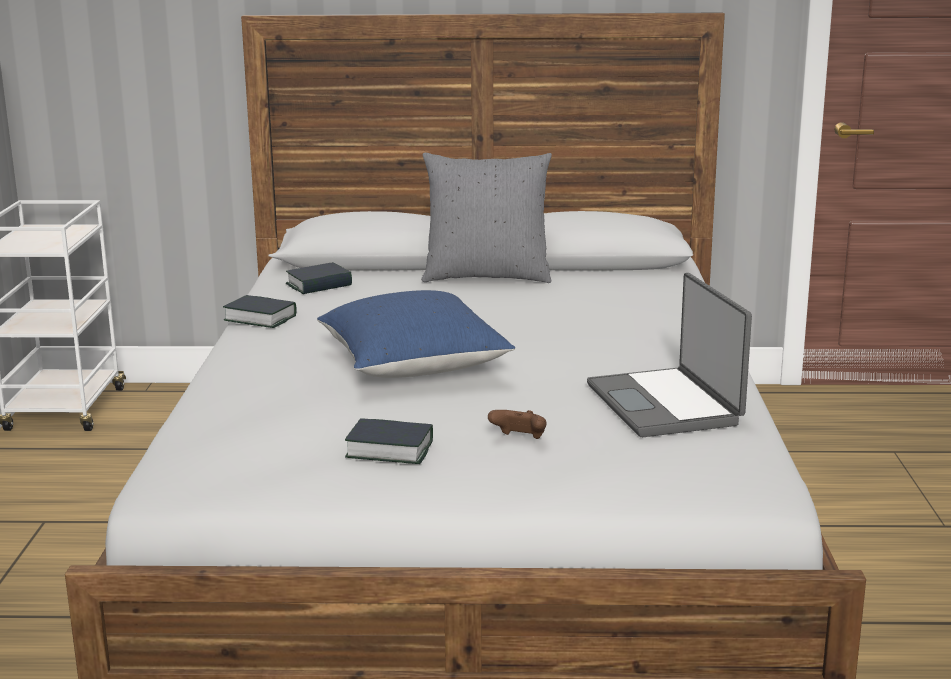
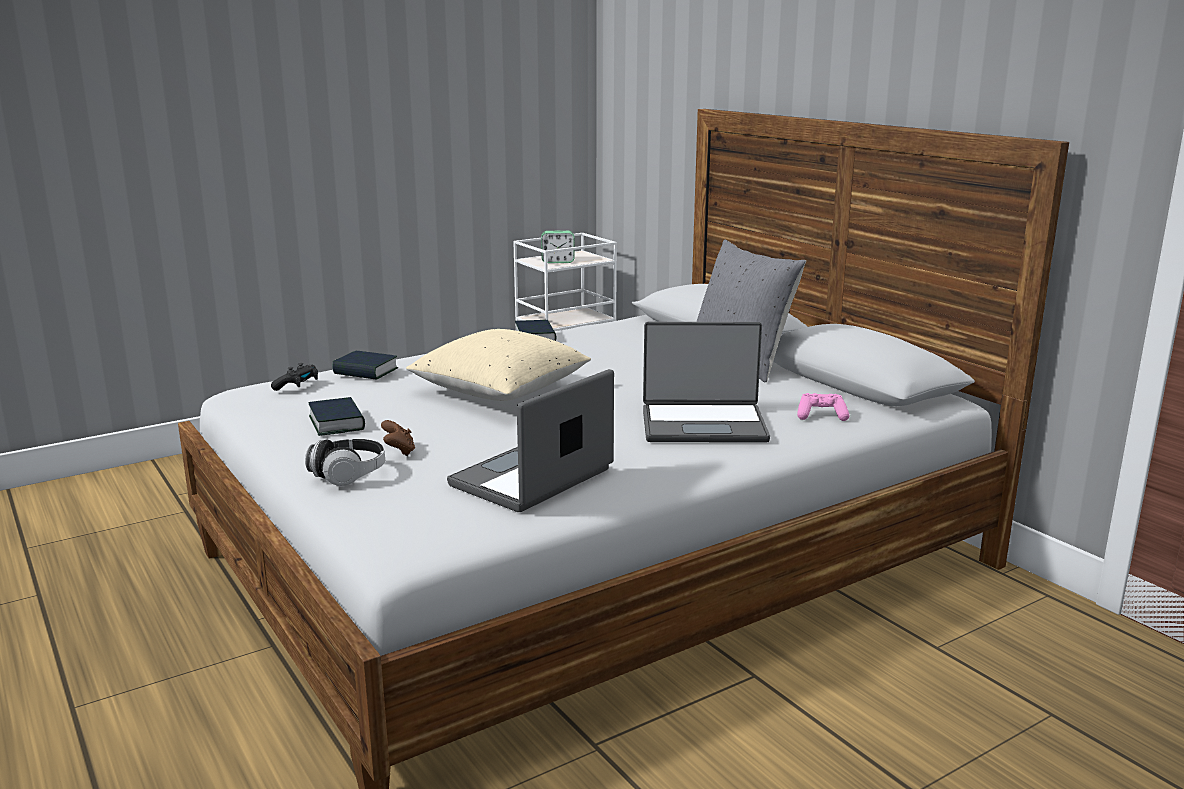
camera: 55 degrees right, 0 degrees up
book [286,262,352,294] -> book moved to [332,351,398,380]
blue pillow [317,290,515,378] -> beige pillow [406,329,591,401]
none -> black game controller [271,363,318,391]
none -> headphones [305,439,385,486]
none -> alarm clock [541,230,575,263]
none -> laptop [643,322,770,443]
none -> pink game controller [797,393,849,421]

